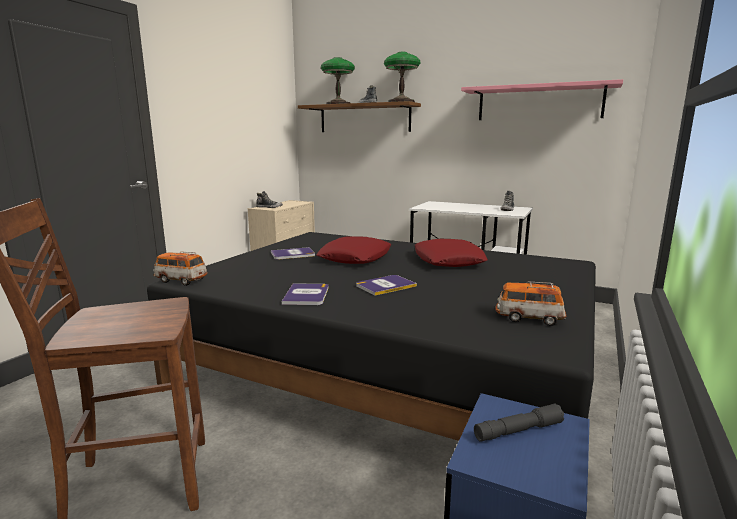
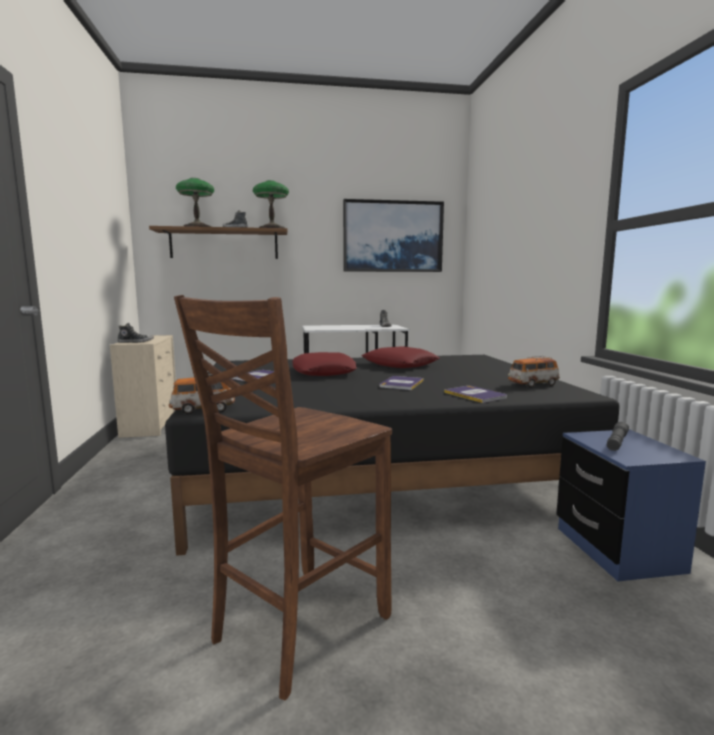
camera: 35 degrees left, 5 degrees down
book [282,283,329,305] -> book moved to [444,386,507,403]
pink shelf [461,79,623,120] -> picture [343,199,444,272]

